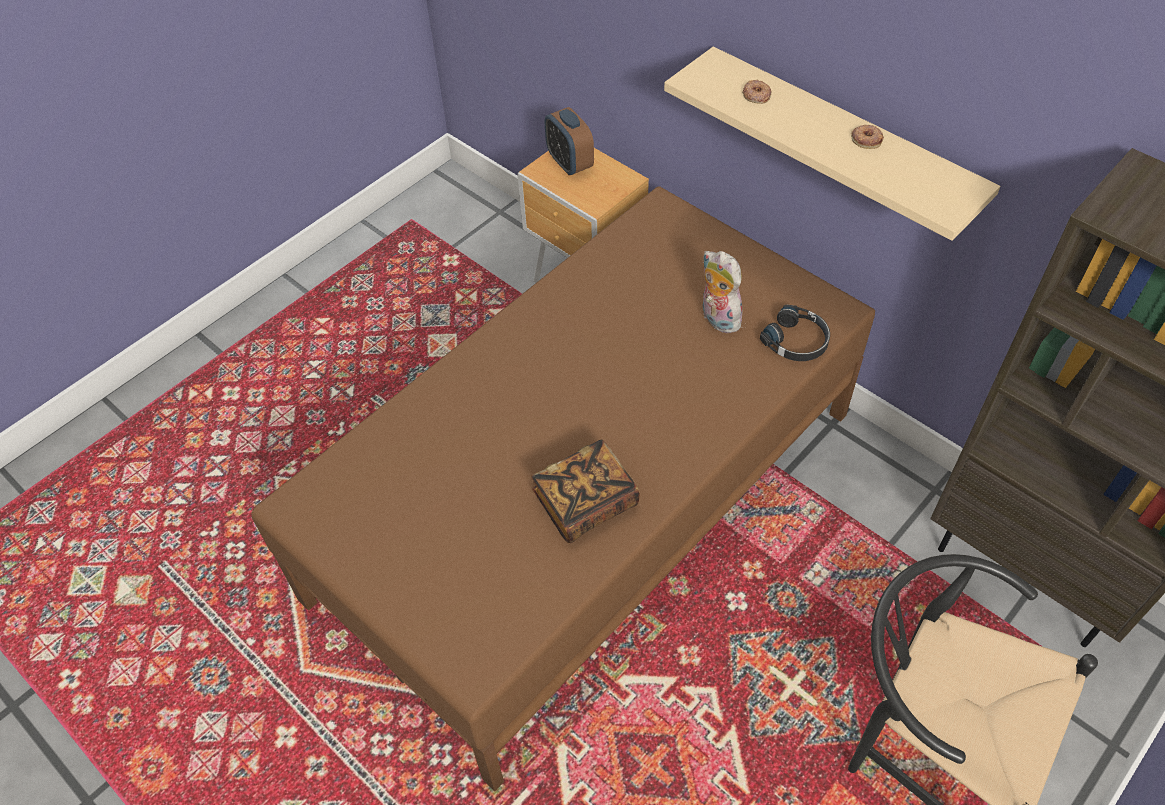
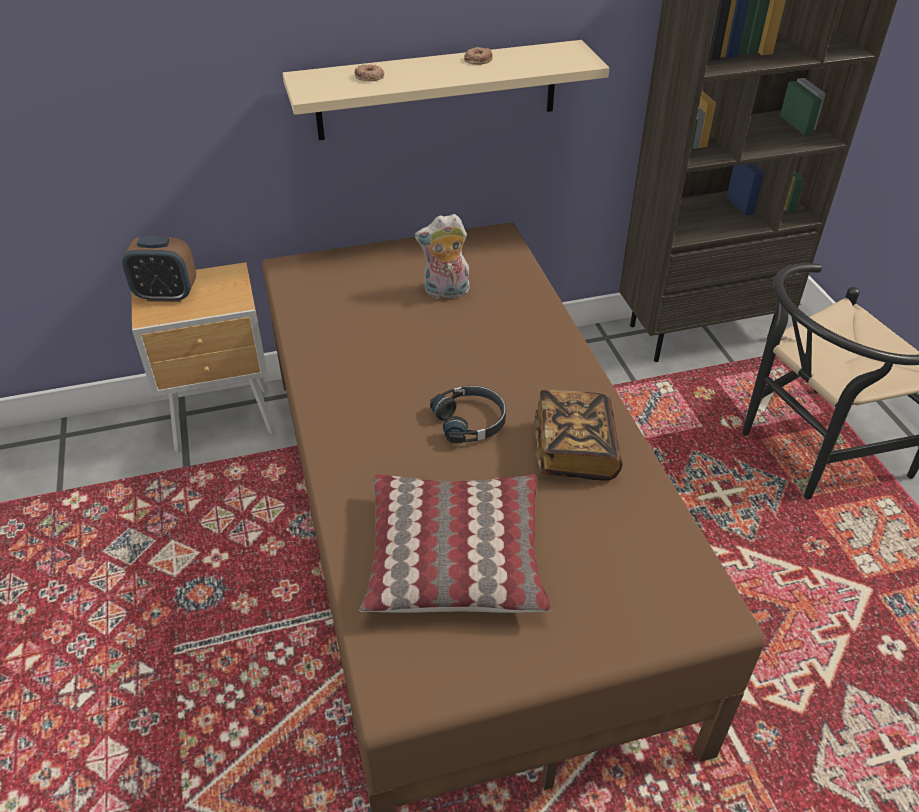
camera: 60 degrees left, 10 degrees down
black headphones [760,305,830,361] -> black headphones moved to [430,385,506,443]
none -> pillow [359,474,551,613]

